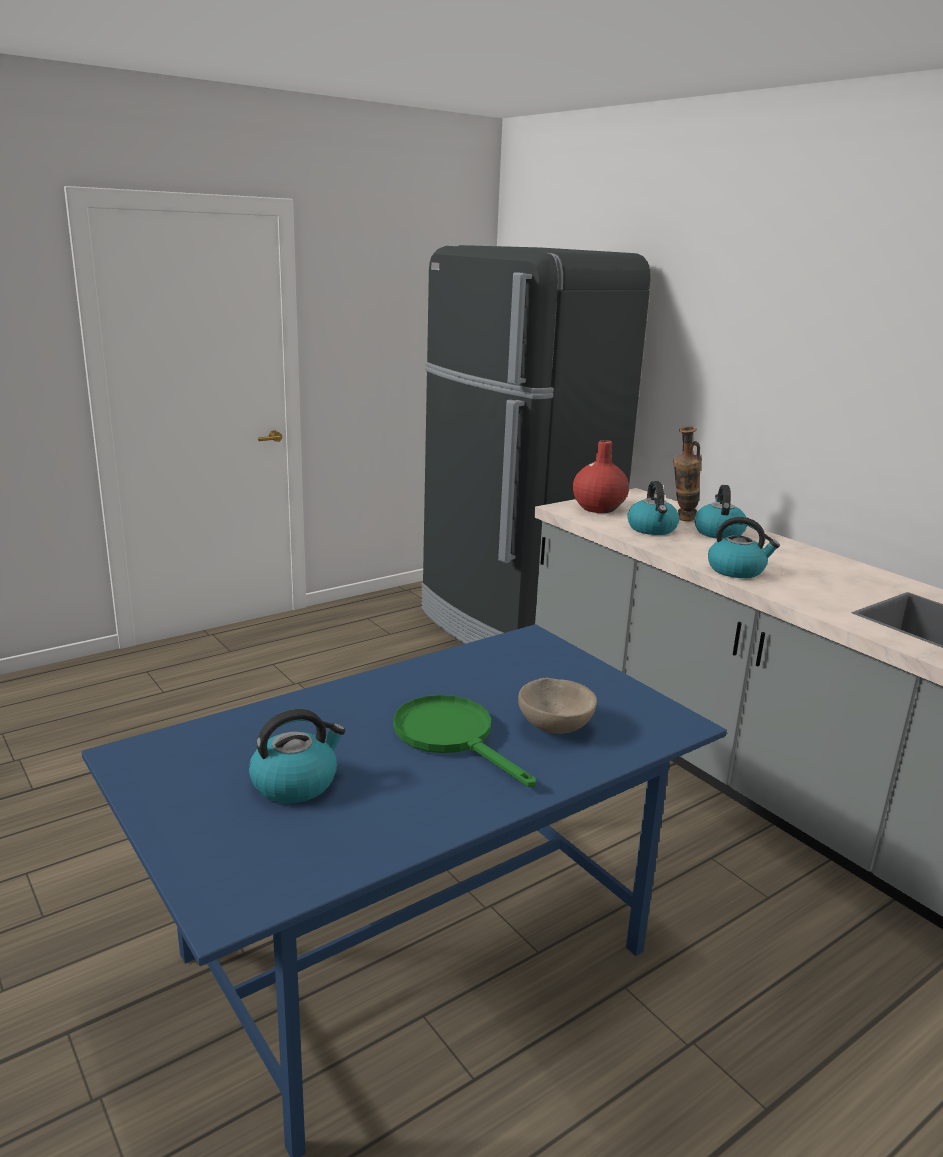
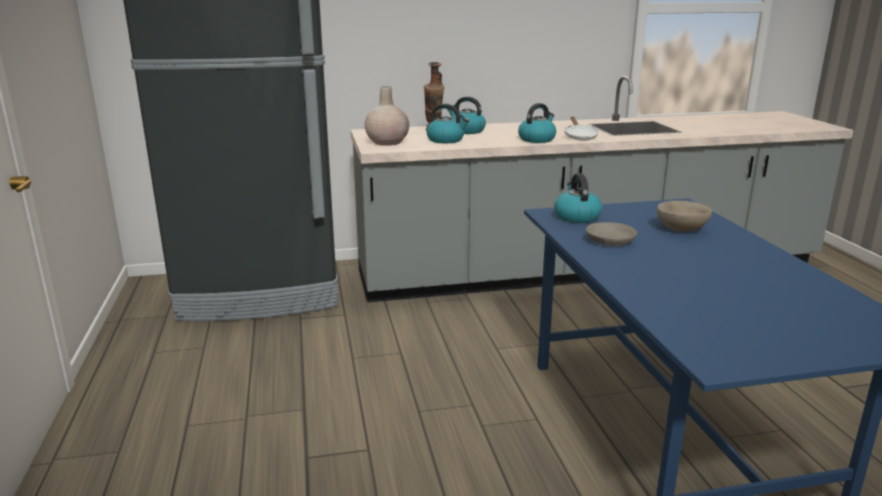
camera: 65 degrees left, 0 degrees up
kettle [249,709,345,803] -> kettle moved to [554,173,602,223]
green frying pan [393,695,536,787] -> none
red vase [573,440,629,513] -> beige vase [365,86,409,146]
none -> white frying pan [564,117,599,140]
none -> grey bowl [586,222,637,246]

